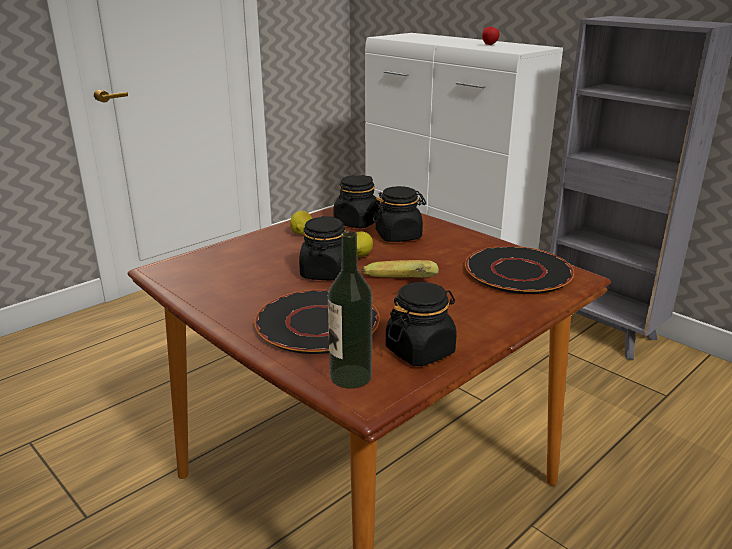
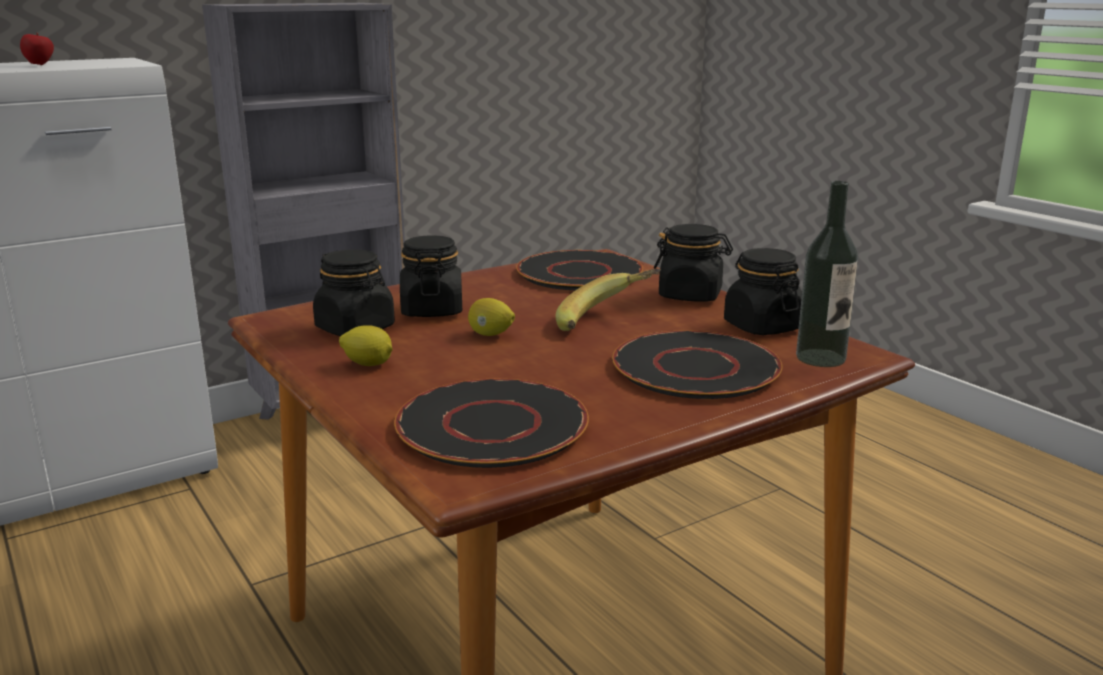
camera: 80 degrees left, 5 degrees down
black jar [299,216,346,280] -> black jar moved to [654,224,733,302]
none -> black plate [394,379,589,468]

